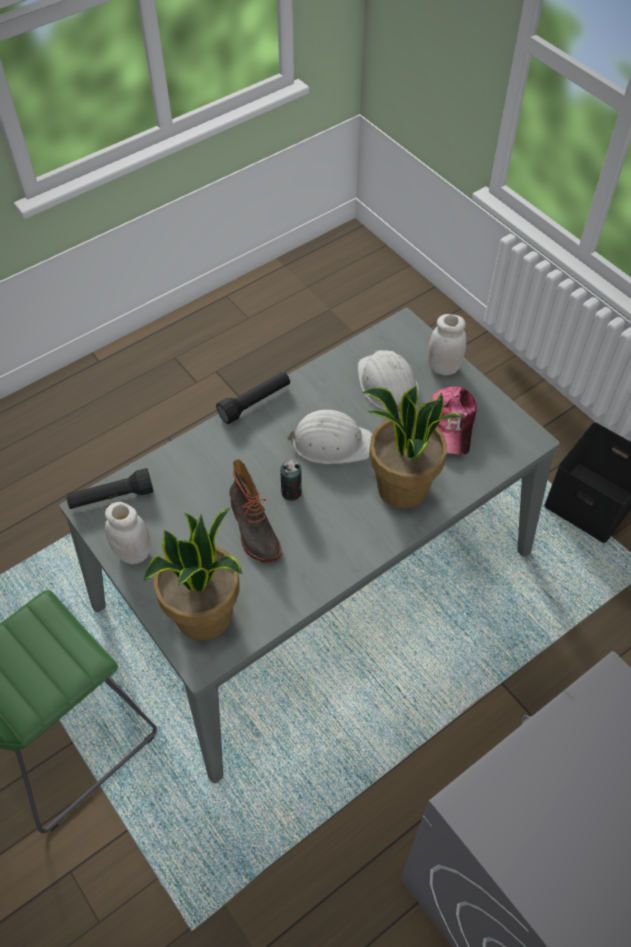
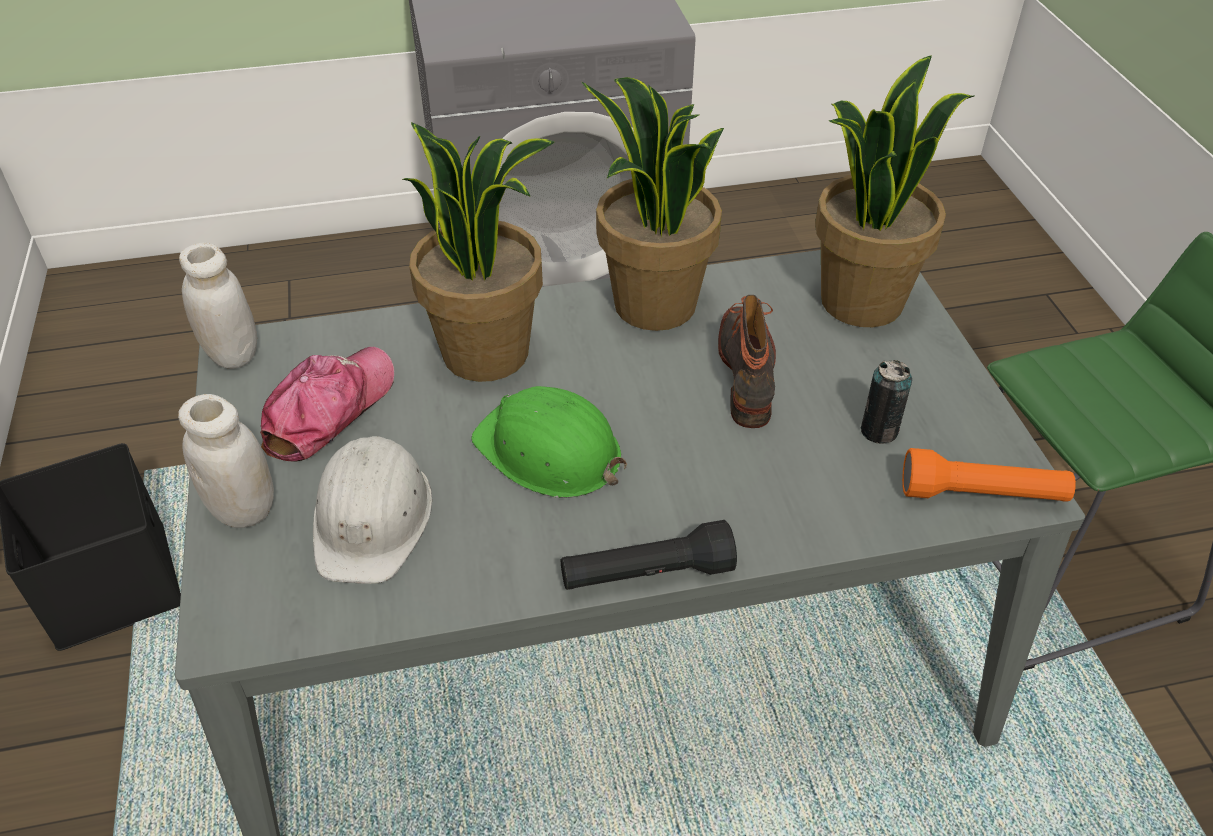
camera: 155 degrees left, 10 degrees down
black flashlight [66,468,154,509] -> orange flashlight [902,448,1076,502]
white jar [105,502,151,564] -> white jar moved to [179,243,257,369]
can [280,459,302,501] -> can moved to [861,360,912,444]
white hard hat [287,410,372,464] -> green hard hat [471,386,627,498]
none -> potted plant [581,77,724,331]

